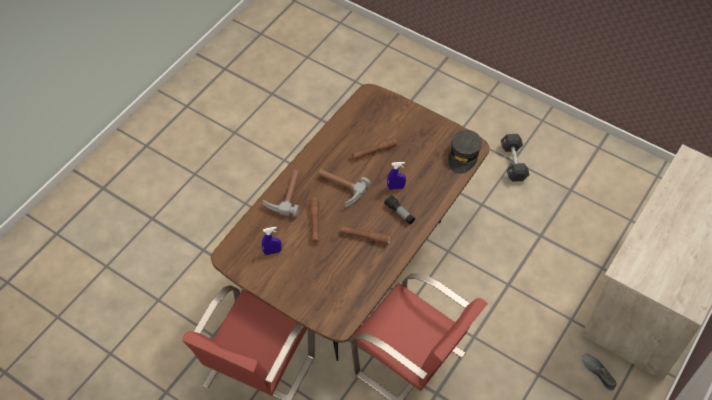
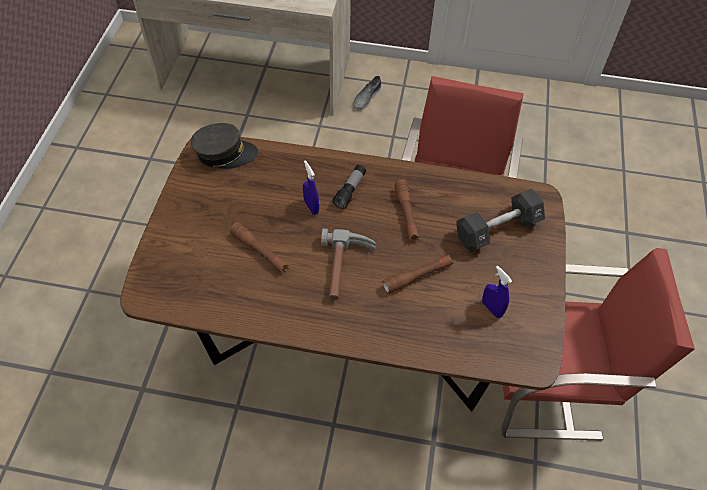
camera: 115 degrees left, 0 degrees up
hammer [262,170,299,217] -> none
black dumbbell [501,134,530,182] -> black dumbbell moved to [457,189,545,251]

